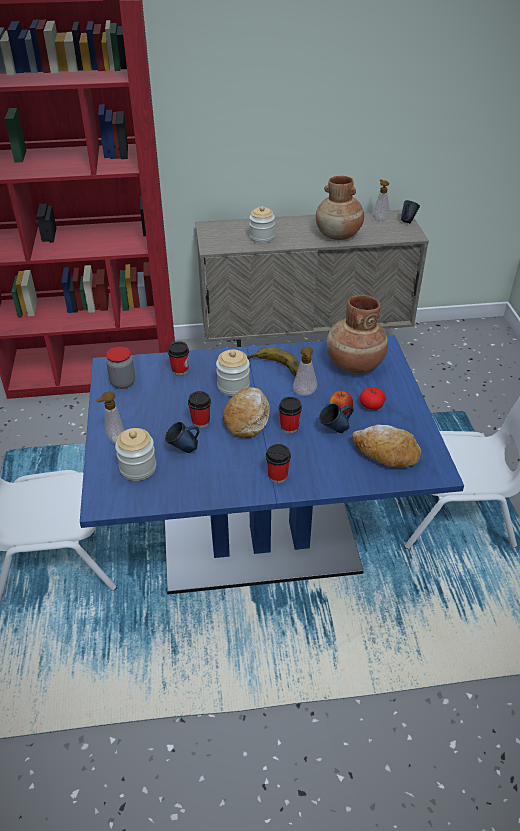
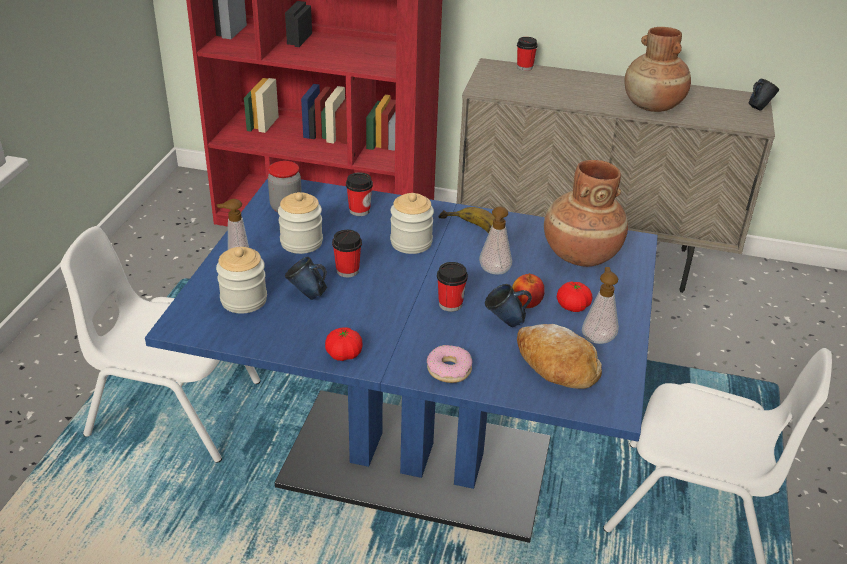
camera: 20 degrees right, 5 degrees down
bread [223,387,270,438] -> none
jar [249,206,275,243] -> jar moved to [278,192,323,254]
cup [266,444,291,483] -> cup moved to [517,37,538,71]
soap dispenser [373,179,390,221] -> soap dispenser moved to [582,267,619,344]
none -> tomato [325,327,363,361]
none -> donut [427,345,472,383]

